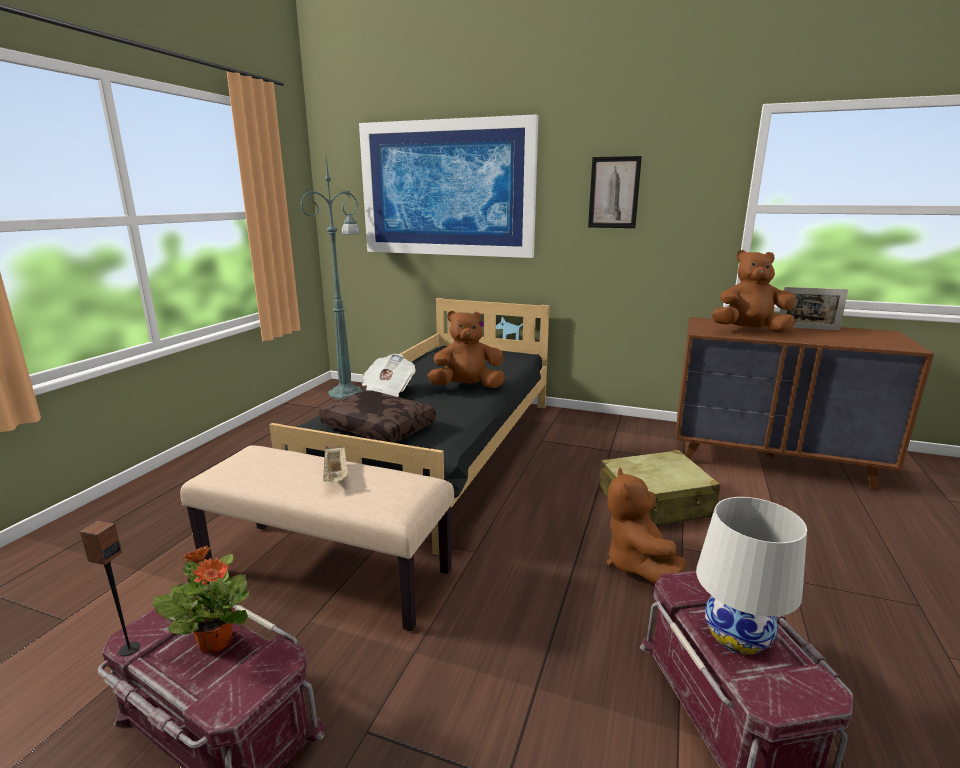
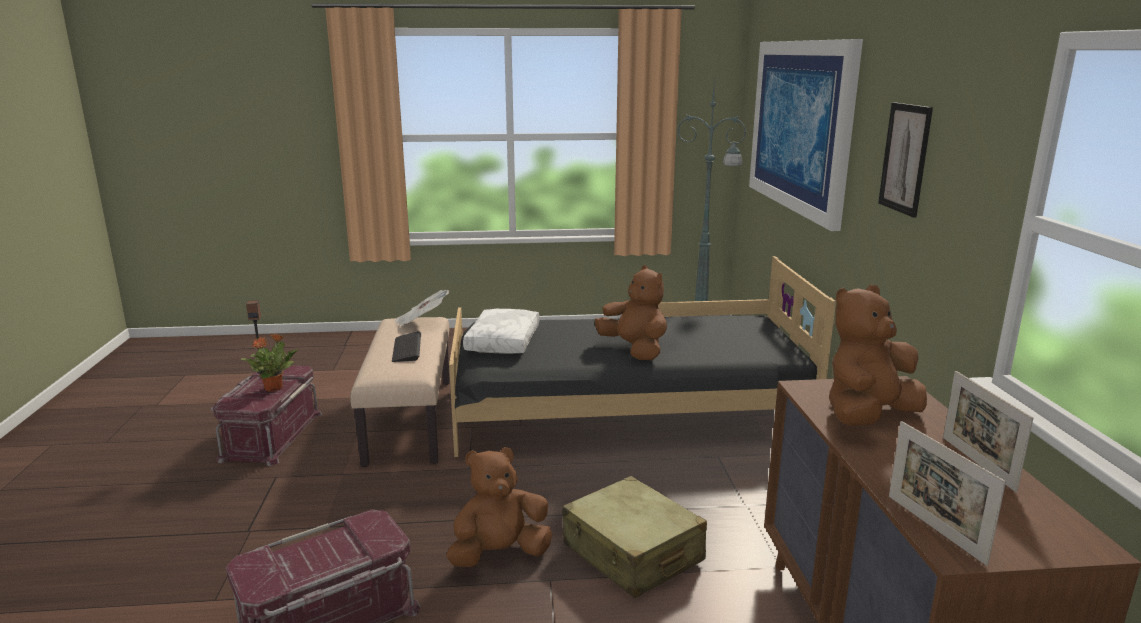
camera: 65 degrees right, 0 degrees up
brown pillow [319,390,436,443] -> white pillow [463,309,540,354]
beige tray [323,446,348,482] -> keyboard [392,331,421,362]
newspaper [362,354,416,397] -> newspaper moved to [394,290,449,327]
white table lamp [696,497,807,655] -> none
brown plush toy [712,250,796,333] -> brown plush toy turned 105 degrees counterclockwise [829,284,927,426]
none -> picture frame [889,421,1006,566]

